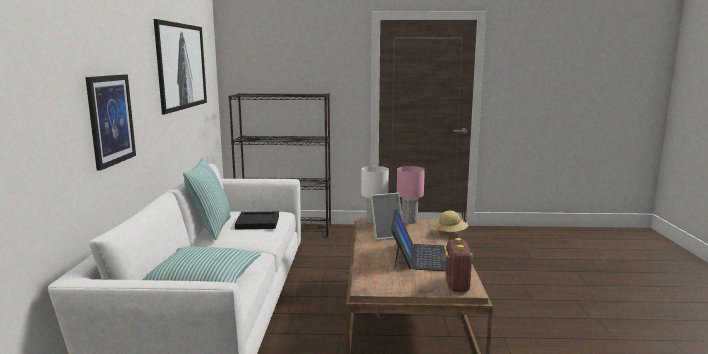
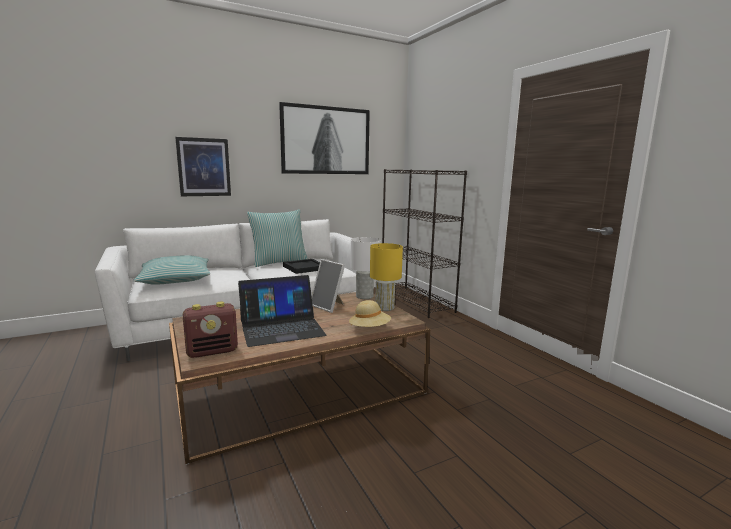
camera: 60 degrees right, 0 degrees up
pink table lamp [397,166,425,224] -> yellow table lamp [370,243,403,311]

